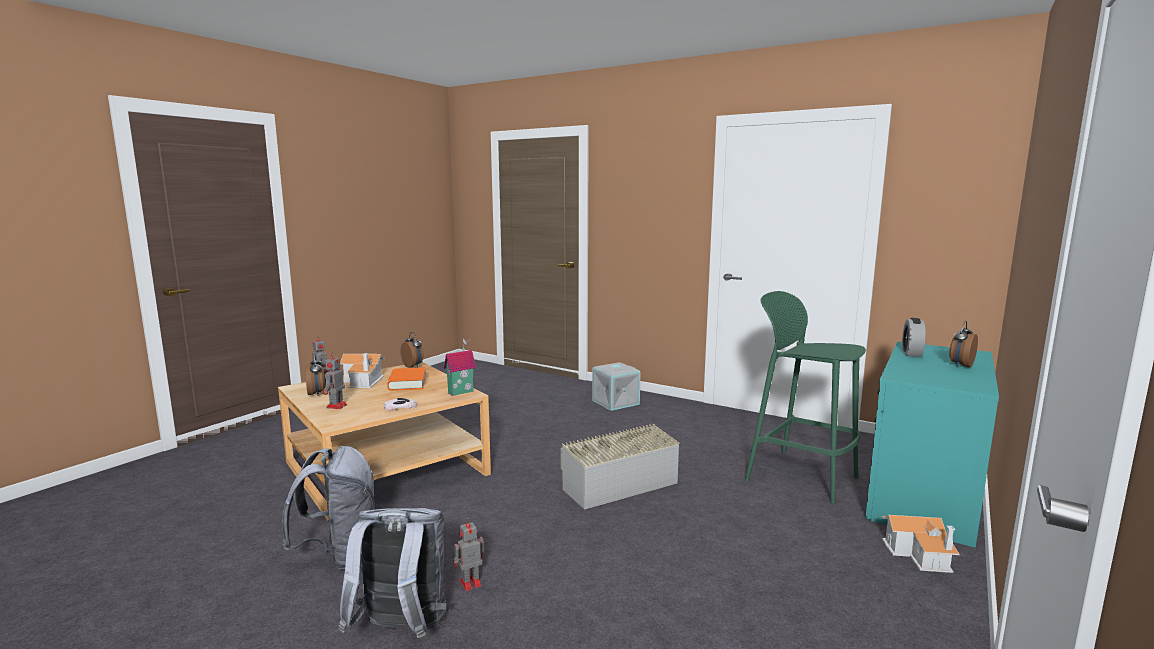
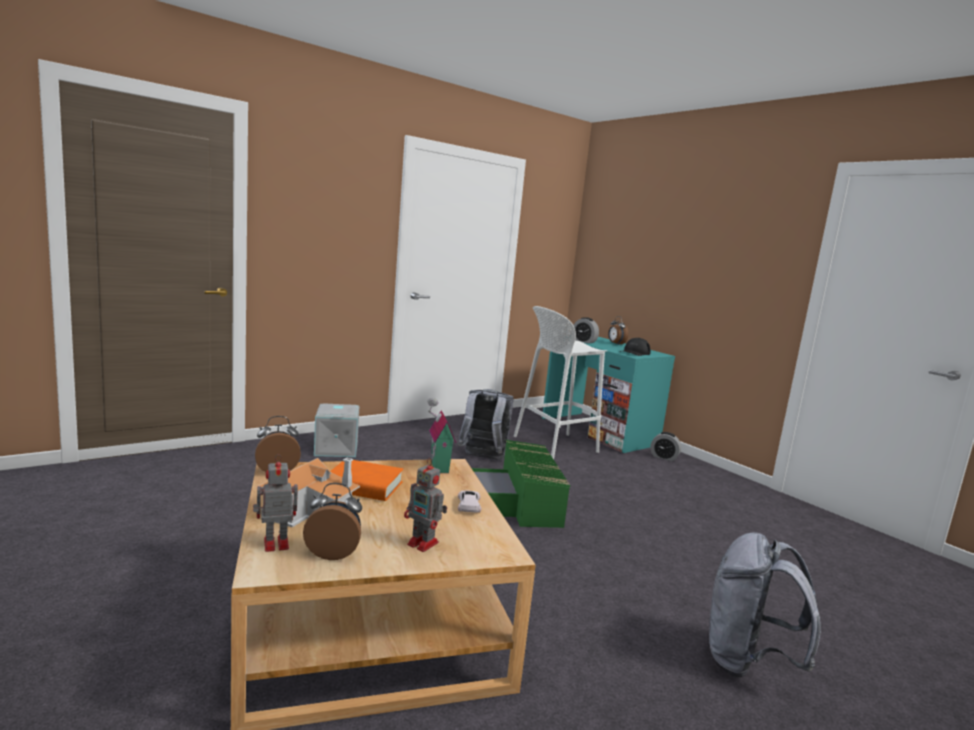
camera: 70 degrees left, 0 degrees up
grey backpack [282,446,375,569] -> grey backpack moved to [458,389,514,460]
toy robot [453,518,483,591] -> none
grey storage box [561,423,680,509] -> green storage box [471,440,571,528]
green stool [745,291,866,504] -> white stool [514,306,608,461]
toy house [882,515,960,573] -> alarm clock [650,432,681,461]
none -> black cap [619,338,651,356]

